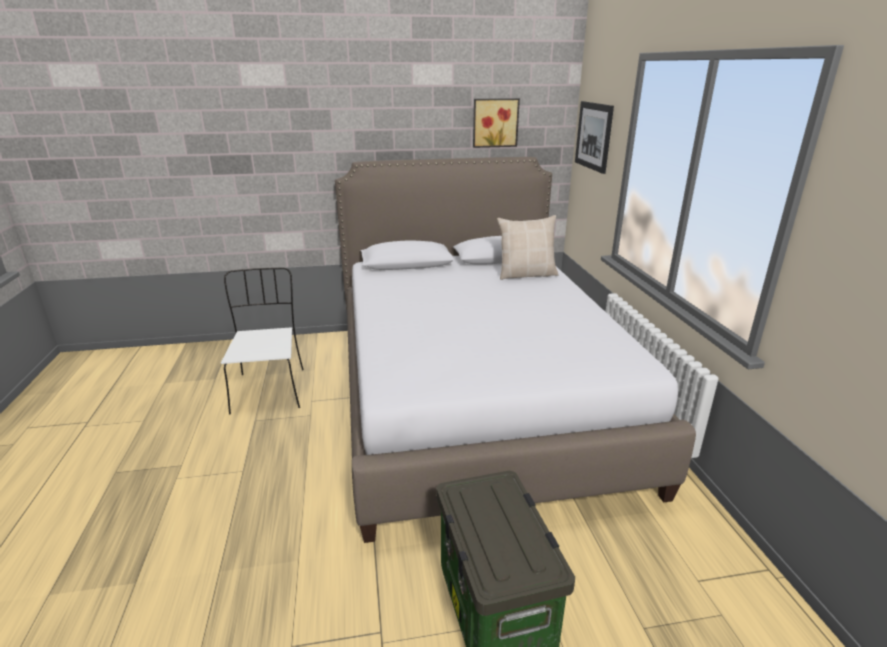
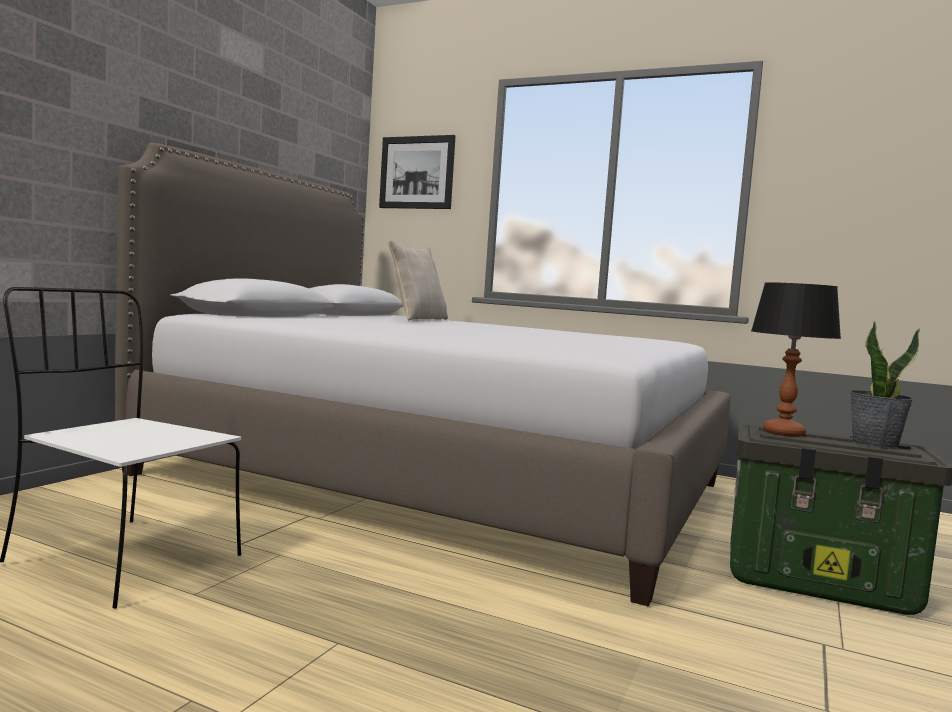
camera: 55 degrees left, 20 degrees down
picture [473,98,520,148] -> none
none -> table lamp [751,282,841,437]
none -> potted plant [850,321,920,449]

